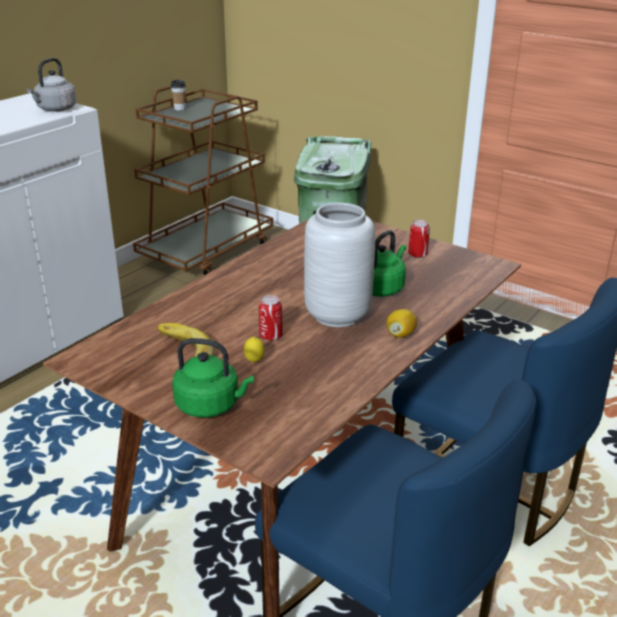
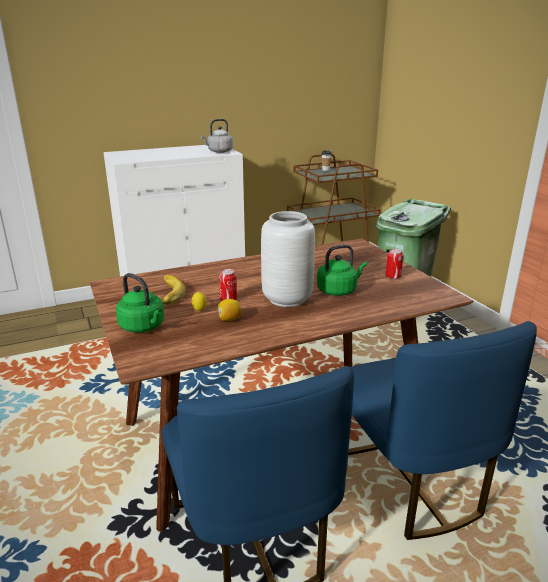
camera: 30 degrees right, 5 degrees down
lemon [386,309,417,338] -> lemon moved to [218,299,242,321]

